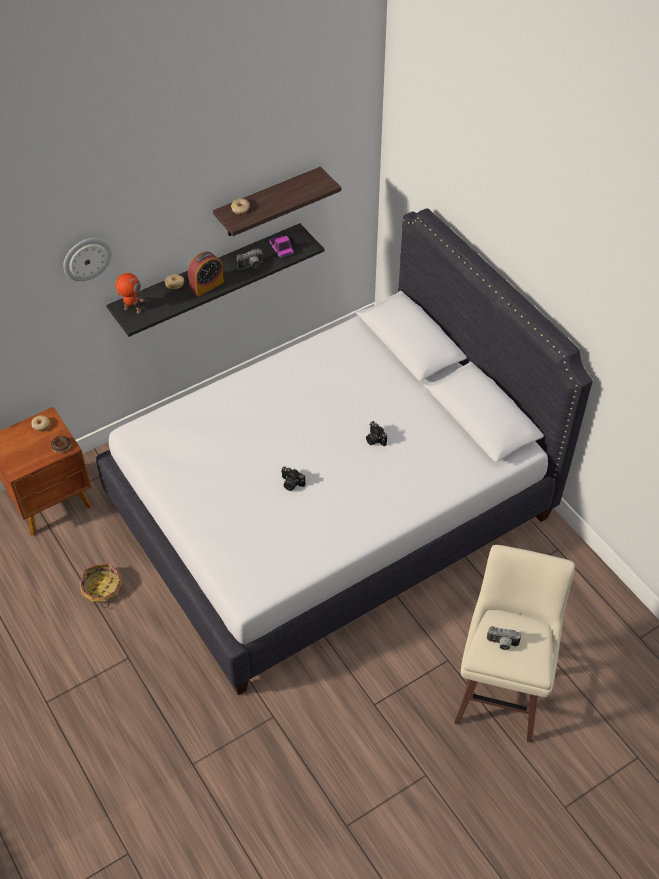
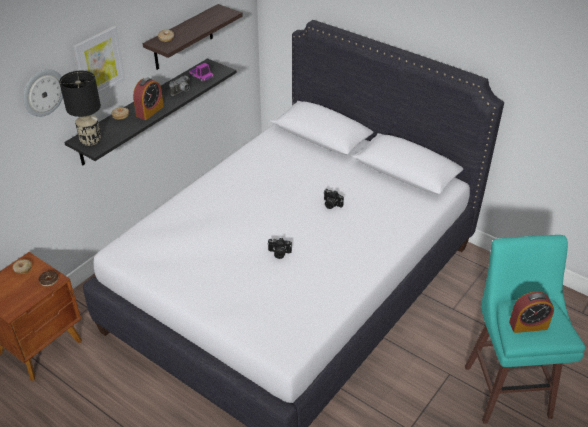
camera: 20 degrees left, 10 degrees down
basket [79,563,123,608] -> none
toy robot [115,273,143,314] -> black table lamp [59,71,101,146]
beige stool [454,545,575,743] -> turquoise stool [465,235,585,424]
camera [487,626,521,650] -> alarm clock [509,291,554,333]
none -> picture [73,26,125,94]

